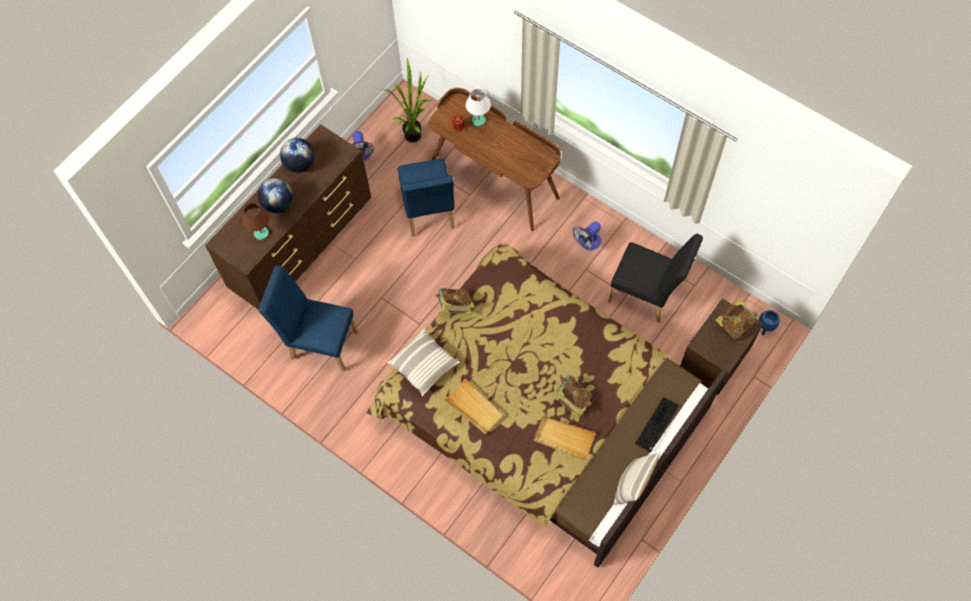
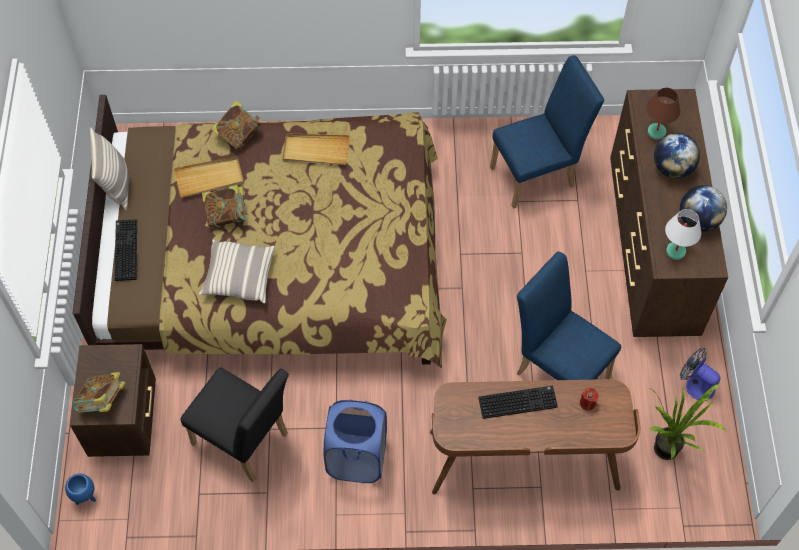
camera: 140 degrees right, 5 degrees down
pillow [387,328,460,396] -> pillow moved to [199,239,275,304]
book [435,288,475,315] -> book moved to [211,100,261,151]
white table lamp [466,89,491,126] -> white table lamp moved to [665,209,701,260]
fan [573,222,601,251] -> blue laundry basket [323,400,387,483]
black chair [608,234,703,323] -> black chair turned 135 degrees counterclockwise [180,367,289,482]
none -> keyboard [479,386,558,419]

